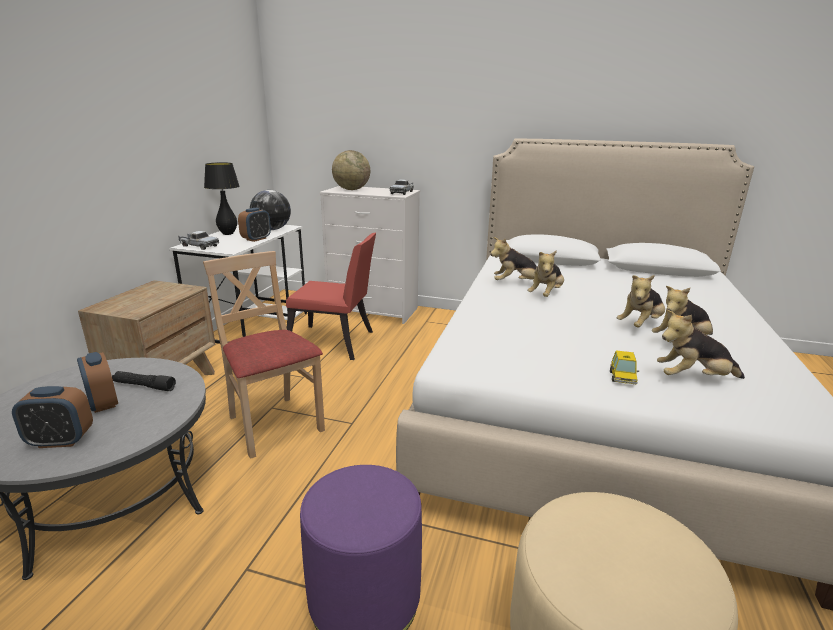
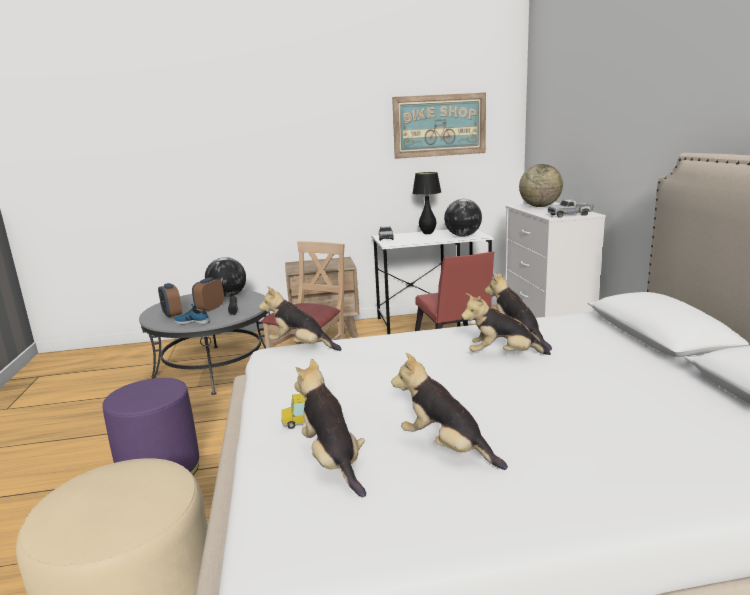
camera: 65 degrees right, 5 degrees down
alarm clock [238,208,271,242] -> none
plush toy [617,275,665,327] -> plush toy moved to [259,286,342,351]
none -> shoe [173,304,210,324]
none -> globe [205,257,246,297]
none -> picture [392,93,486,159]

